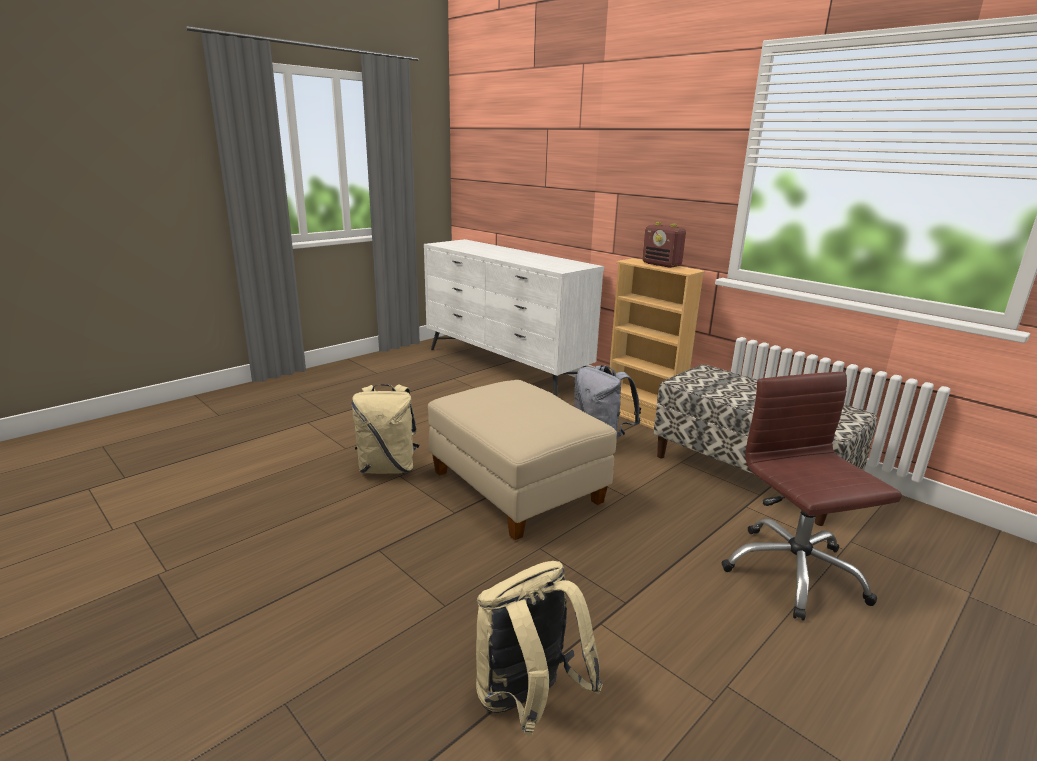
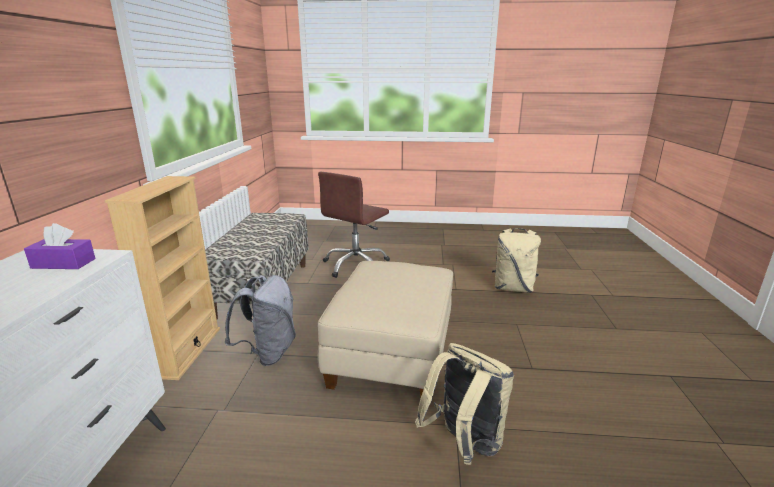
camera: 130 degrees left, 0 degrees up
radio [642,222,686,268] -> none
none -> purple tissue box [24,223,96,269]

